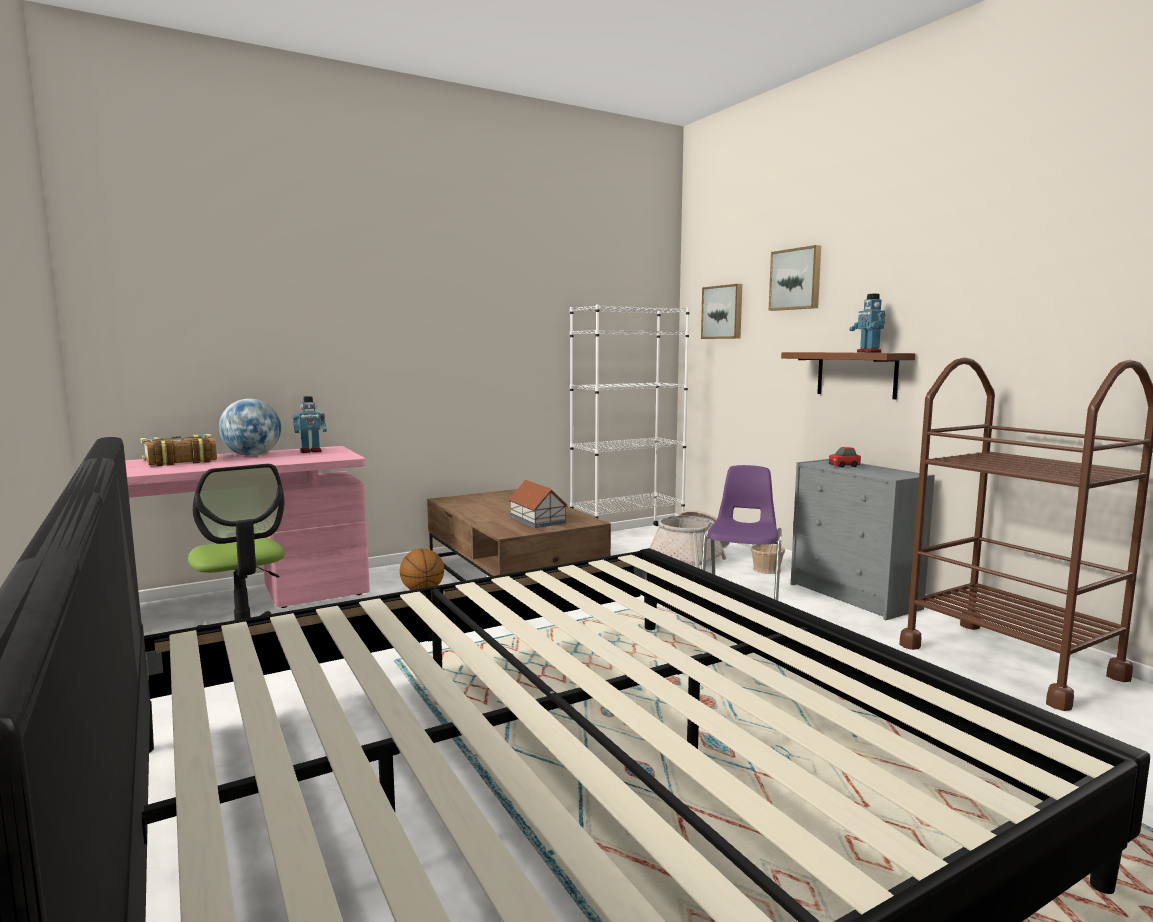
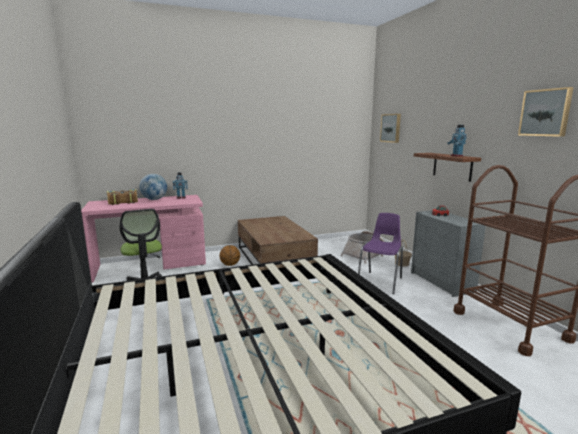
camera: 10 degrees right, 5 degrees up
toy house [508,480,568,528] -> none
white bookcase [570,304,690,526] -> none
picture [769,245,821,311] -> picture moved to [518,87,574,137]

